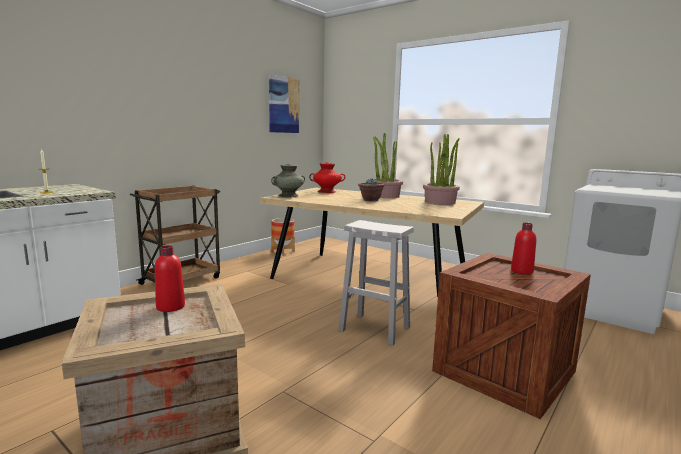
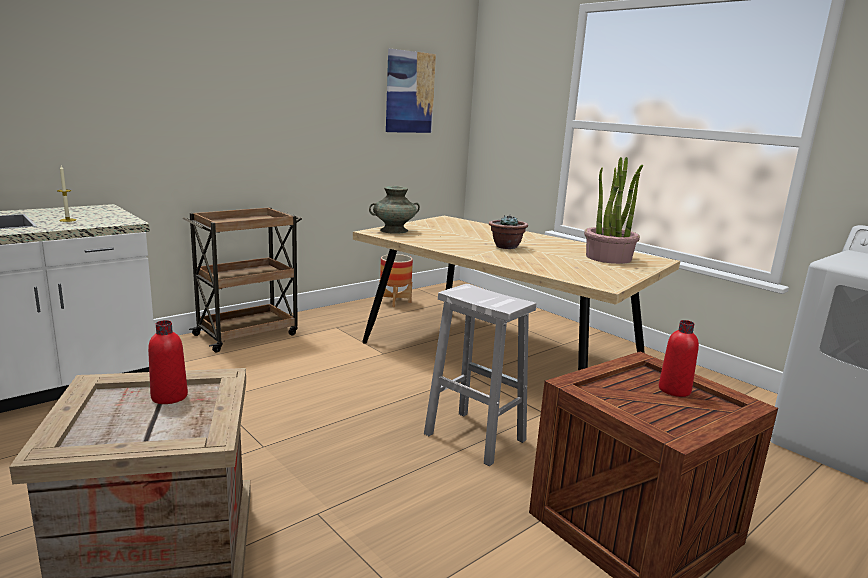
camera: 10 degrees right, 5 degrees up
red vase [309,162,345,193] -> none
potted plant [373,133,403,198] -> none

